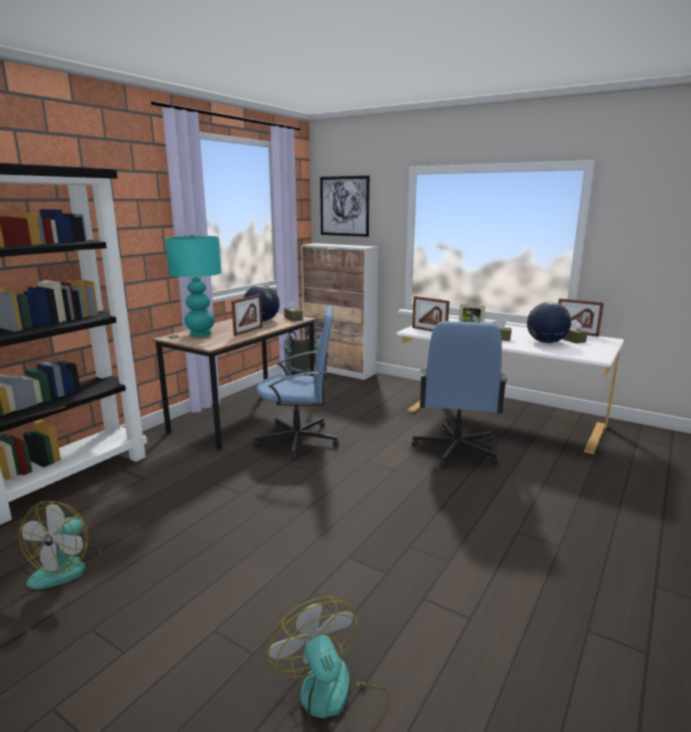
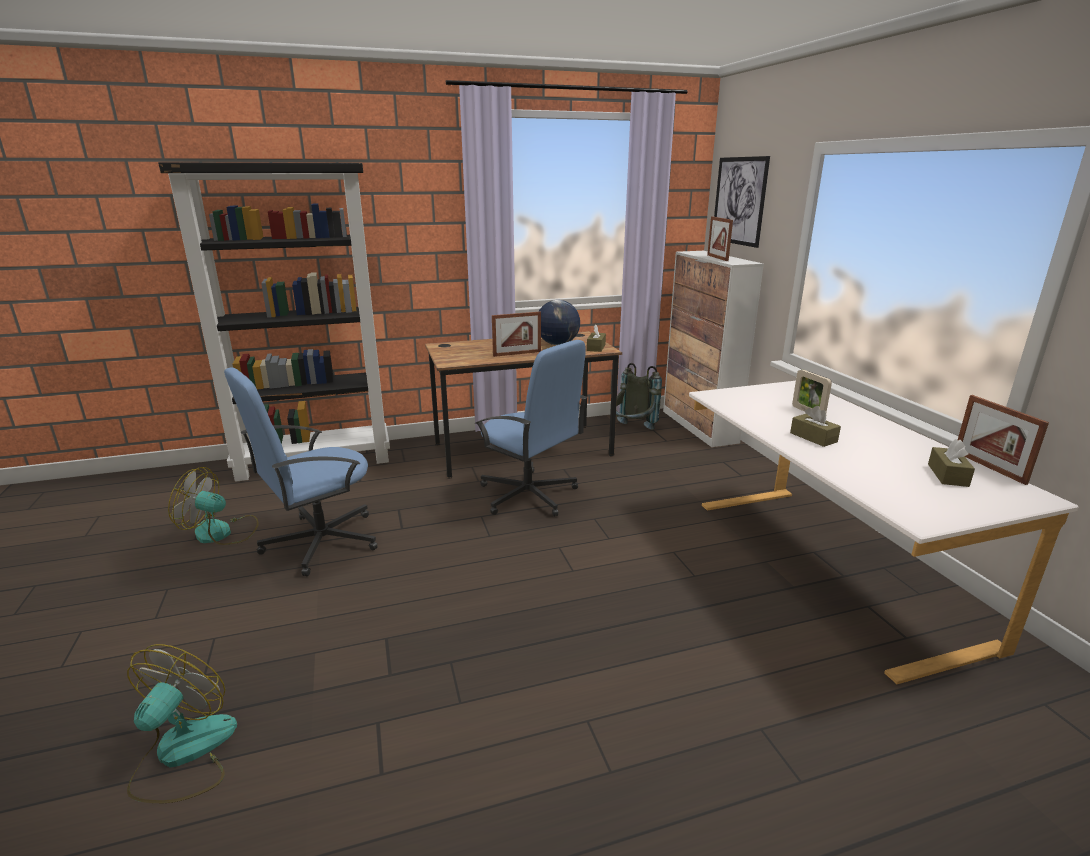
camera: 40 degrees right, 5 degrees up
fan [19,501,102,589] -> fan turned 45 degrees clockwise [168,467,259,545]
turquoise table lamp [165,234,222,337] -> none
blue office chair [411,321,507,468] -> blue office chair moved to [224,367,378,576]
picture frame [412,296,450,332] -> picture frame moved to [707,217,733,261]
globe [527,302,571,343] -> none

